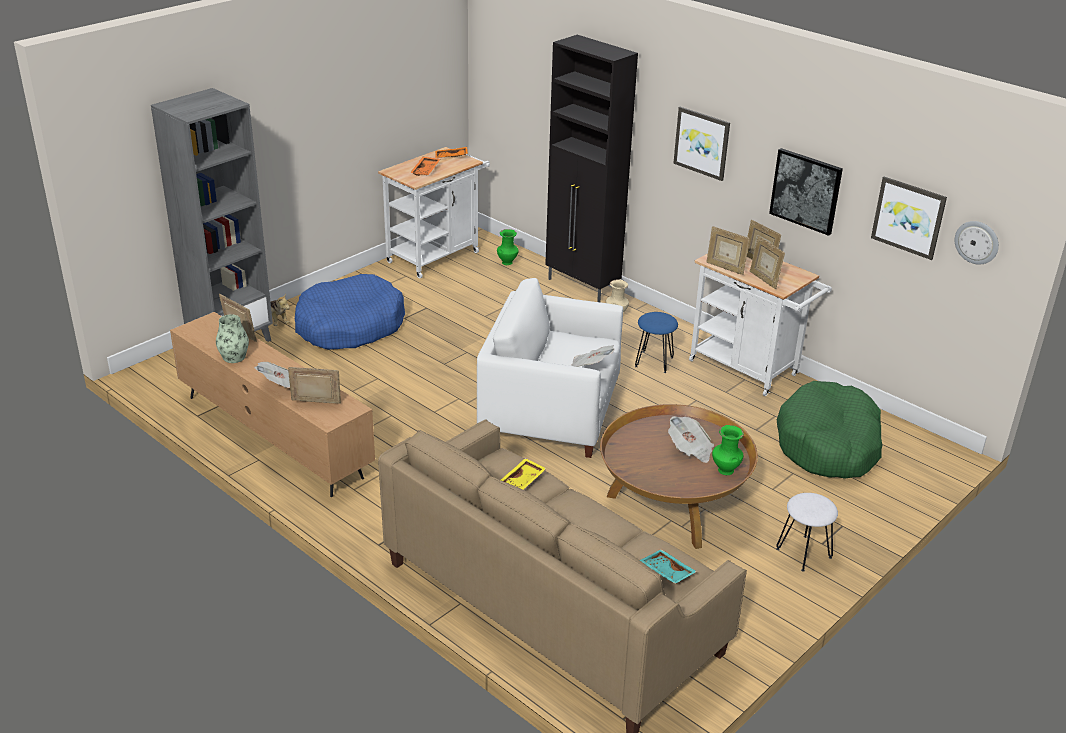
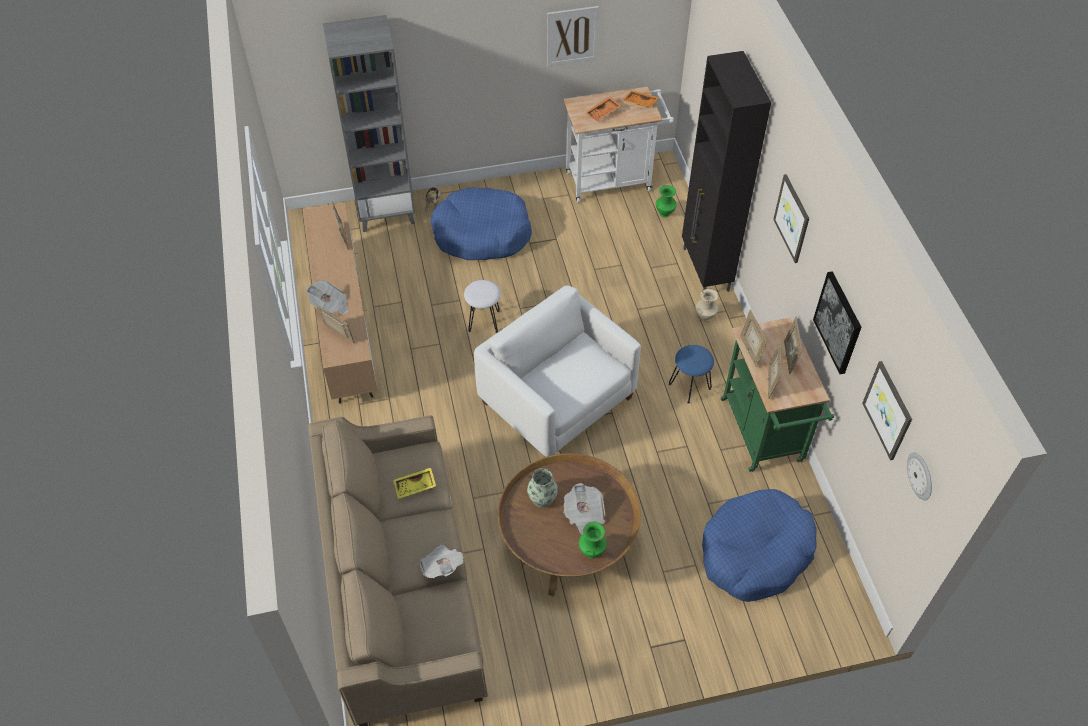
camera: 35 degrees right, 20 degrees up
vase [216,314,249,363] -> vase moved to [527,468,558,508]
newspaper [571,345,615,367] -> newspaper moved to [420,545,463,578]
turquoise tray [640,549,697,584] -> none
white cart [689,253,832,396] -> green cart [721,318,834,472]
white stool [776,493,838,572] -> white stool moved to [464,280,501,333]
green dog bed [777,381,882,479] -> blue dog bed [702,489,817,602]
none -> picture [547,6,599,67]

